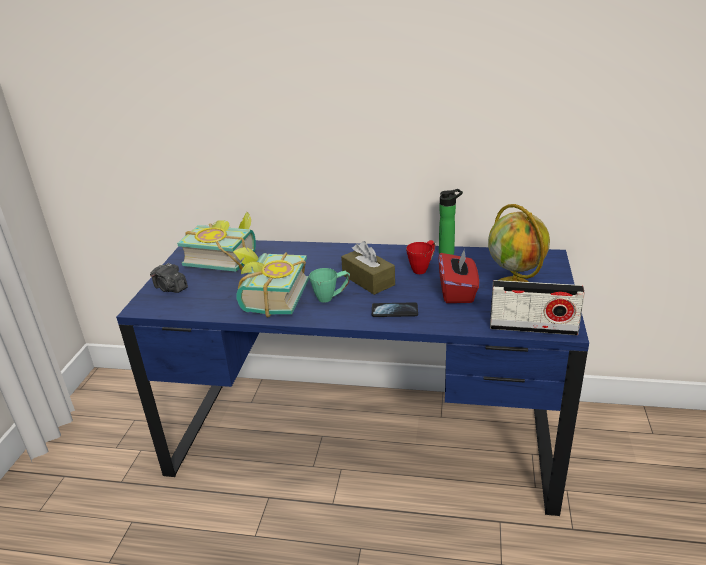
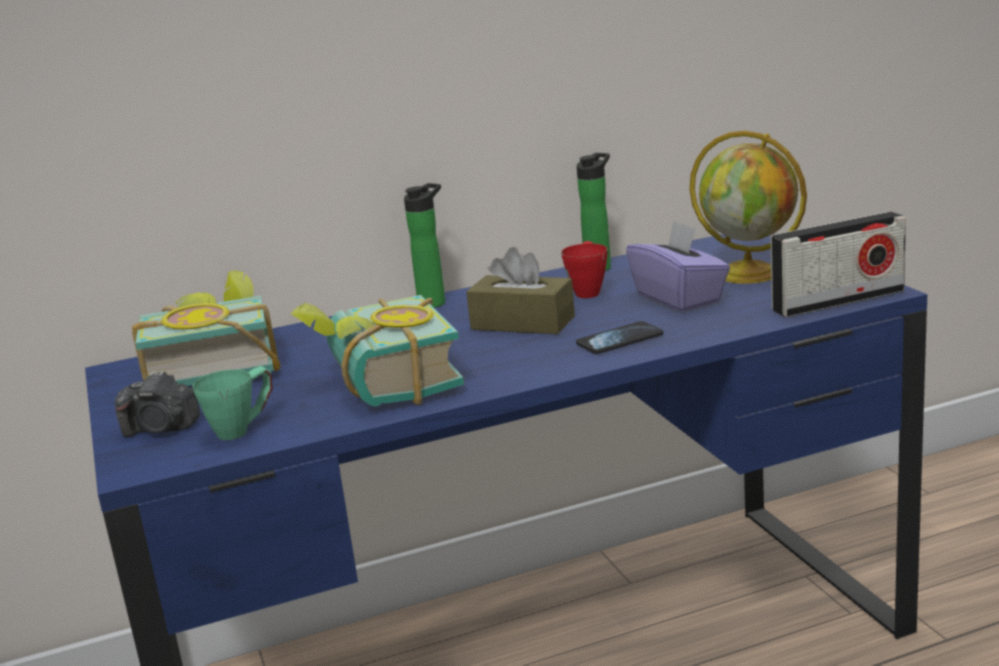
camera: 30 degrees left, 10 degrees down
green mug [309,268,350,303] -> green mug moved to [192,366,273,440]
red tissue box [439,248,479,303] -> purple tissue box [626,220,730,312]
none -> bottle [404,183,445,308]

